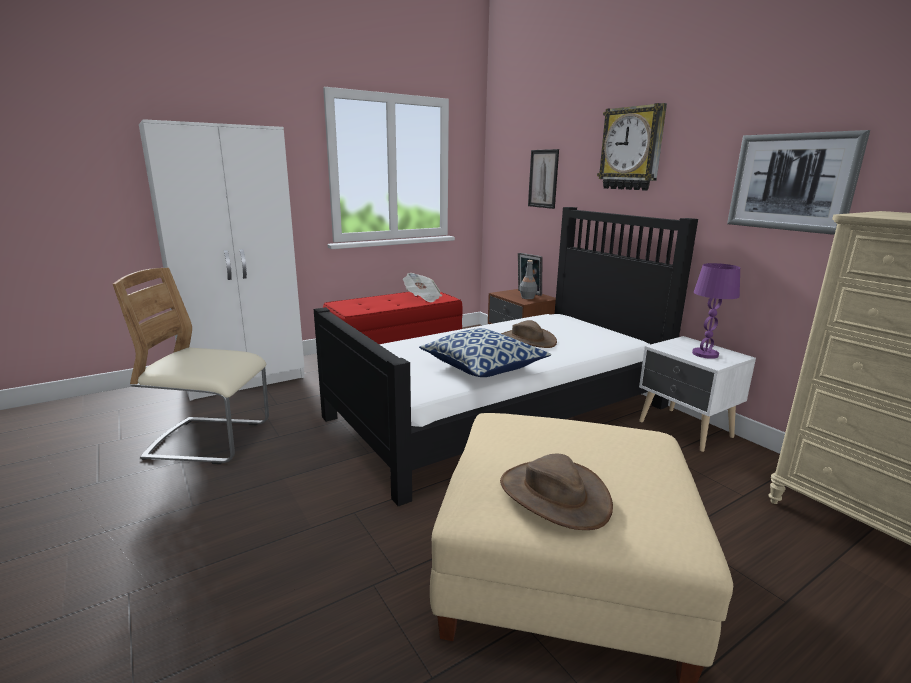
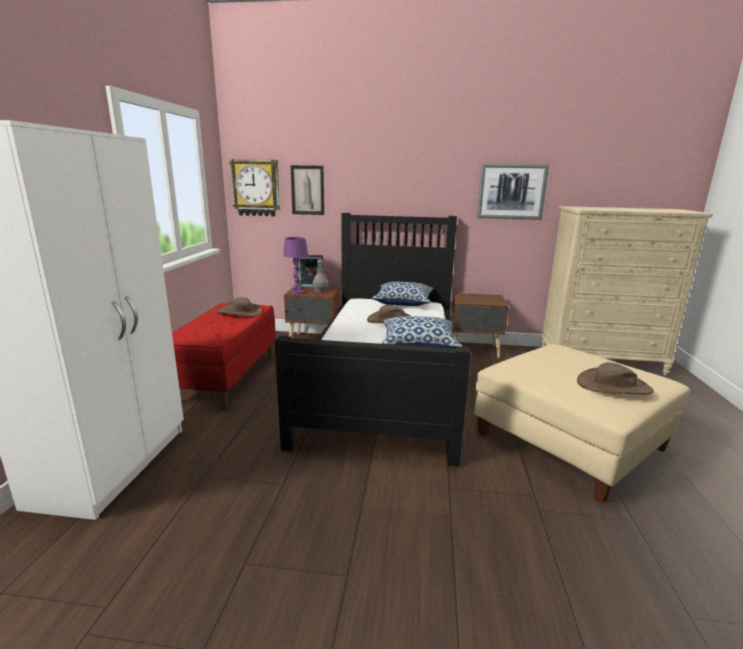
camera: 50 degrees left, 0 degrees up
beige chair [113,268,269,464] -> none
newspaper [403,273,442,302] -> brown hat [216,297,262,317]
wall clock [597,103,667,191] -> wall clock moved to [229,159,280,216]
white nightstand [639,336,756,452] -> brown nightstand [451,293,509,358]
purple table lamp [692,263,740,359] -> purple table lamp moved to [283,237,308,295]
none -> pillow [372,281,434,306]

